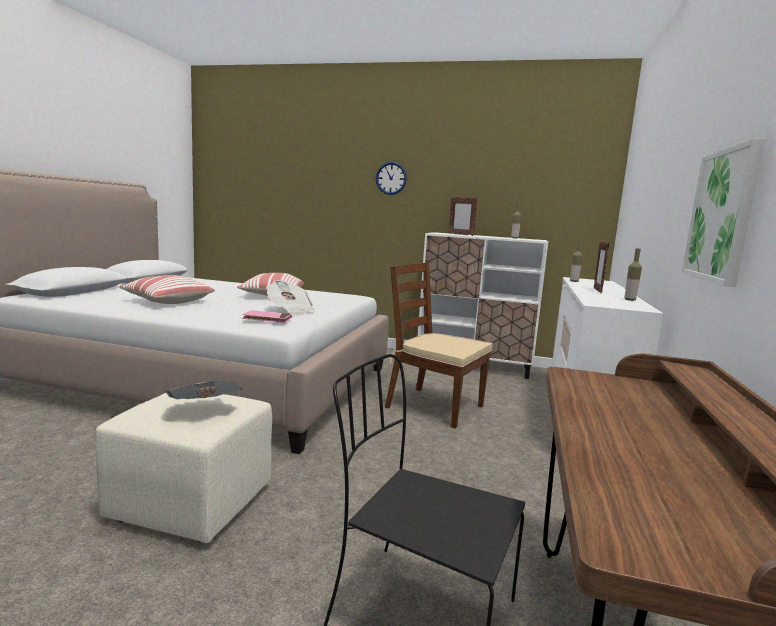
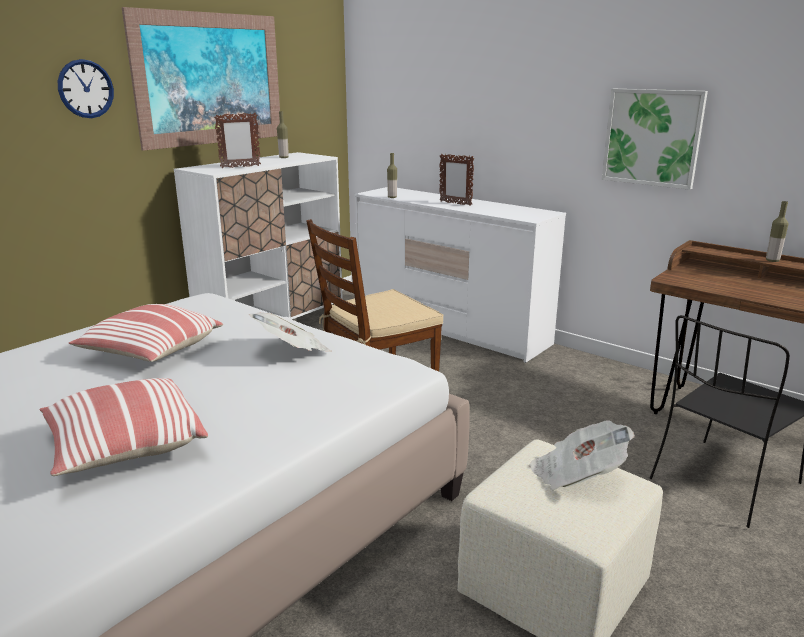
camera: 65 degrees left, 10 degrees up
pink book [242,310,292,323] -> none
bottle [625,248,642,301] -> bottle moved to [766,201,789,262]
none -> picture [122,7,280,151]

